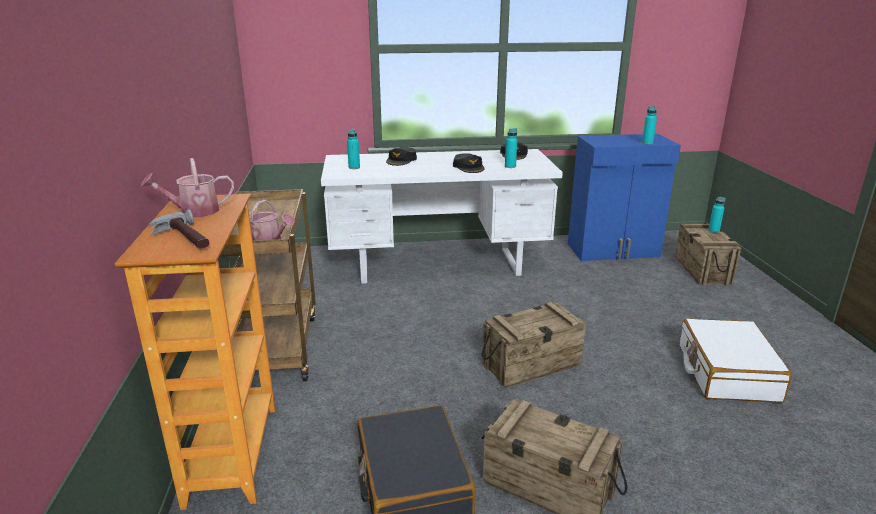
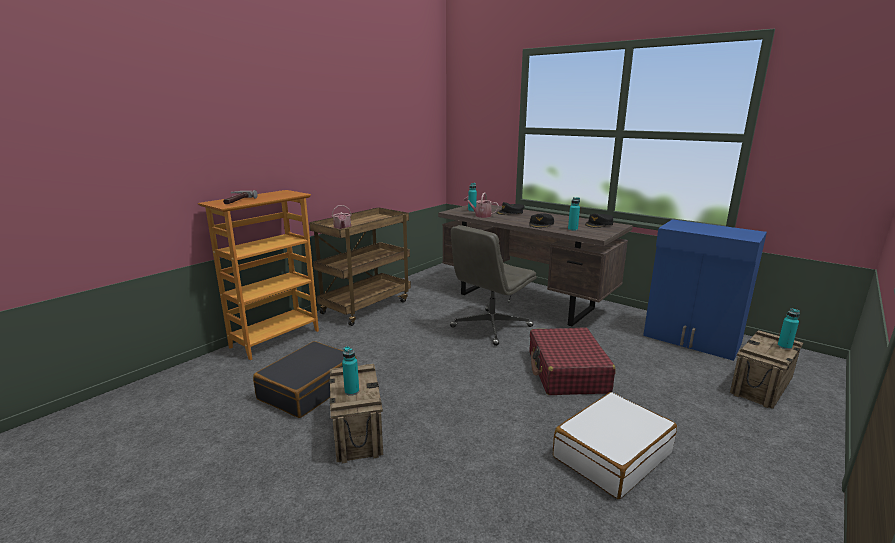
camera: 45 degrees right, 5 degrees down
watering can [141,158,234,217] -> watering can moved to [463,192,499,218]
white desk [321,149,563,284] -> brown desk [438,205,633,327]
crate [482,302,586,388] -> none
turquoise bottle [642,106,657,144] -> turquoise bottle moved to [342,346,359,396]
none -> grey office chair [450,225,537,346]
none -> red suitcase [530,328,616,395]

